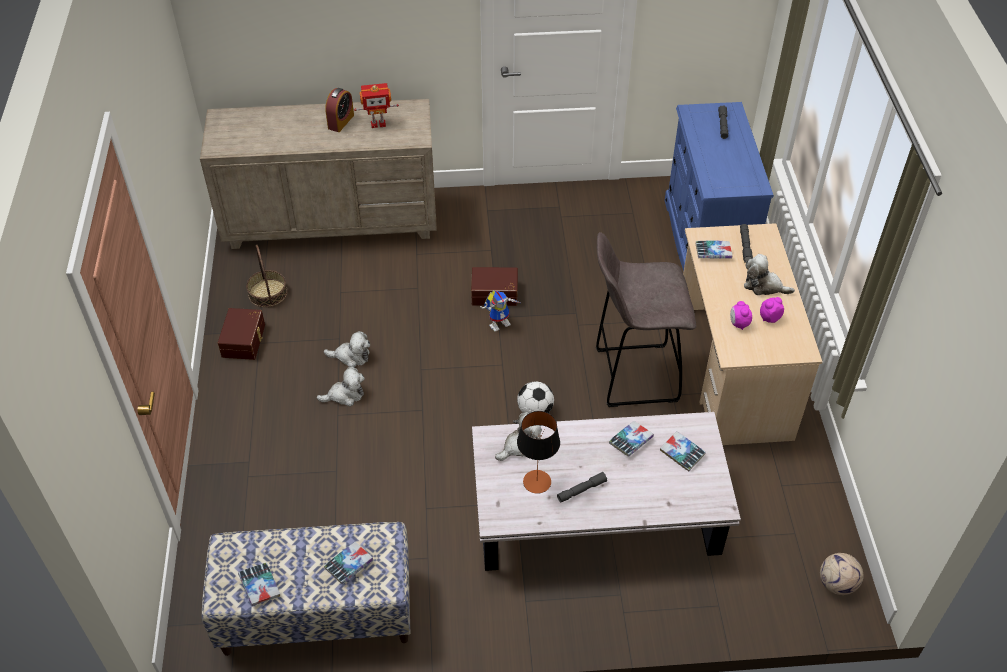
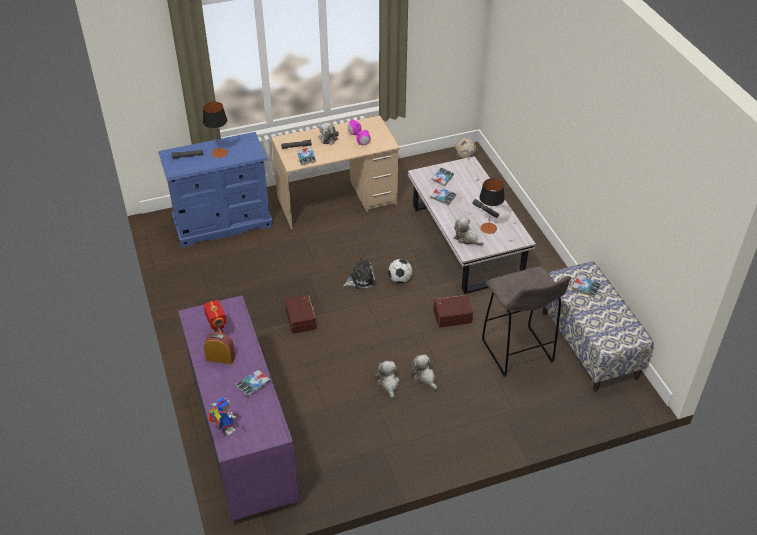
camera: 105 degrees left, 5 degrees down
beige dresser [200,99,437,249] -> purple dresser [178,295,299,522]
brown storage box [218,308,265,360] -> brown storage box moved to [433,295,473,328]
book [238,562,280,606] -> book moved to [236,370,270,396]
basket [246,245,287,307] -> none
toy robot [480,290,520,332] -> toy robot moved to [208,397,236,435]
grey stool [596,232,696,407] -> grey stool moved to [482,267,571,377]
none -> table lamp [203,102,228,158]
none -> plush toy [343,257,376,289]

